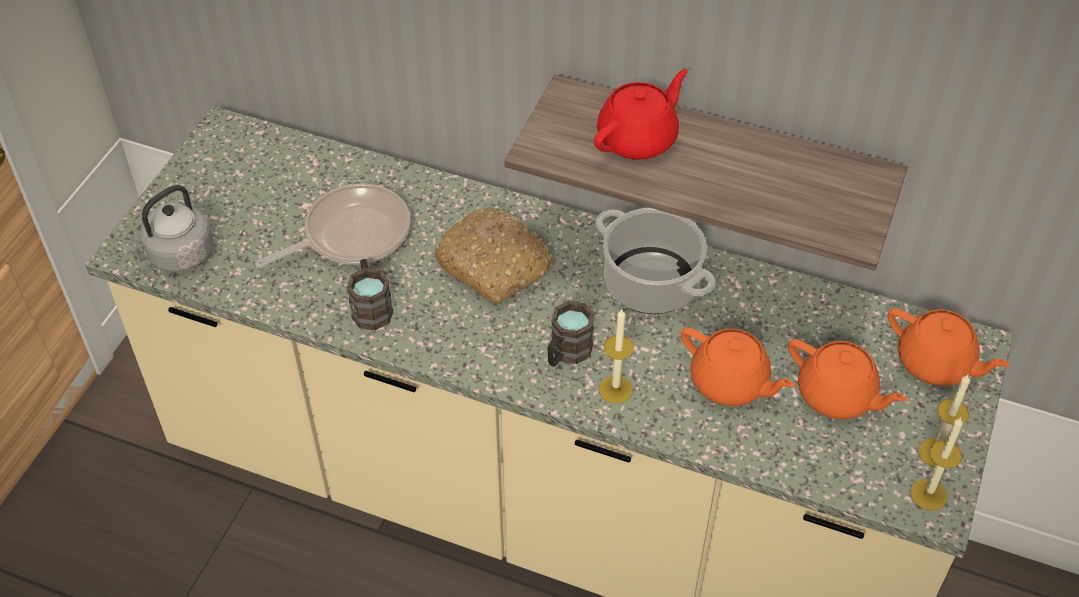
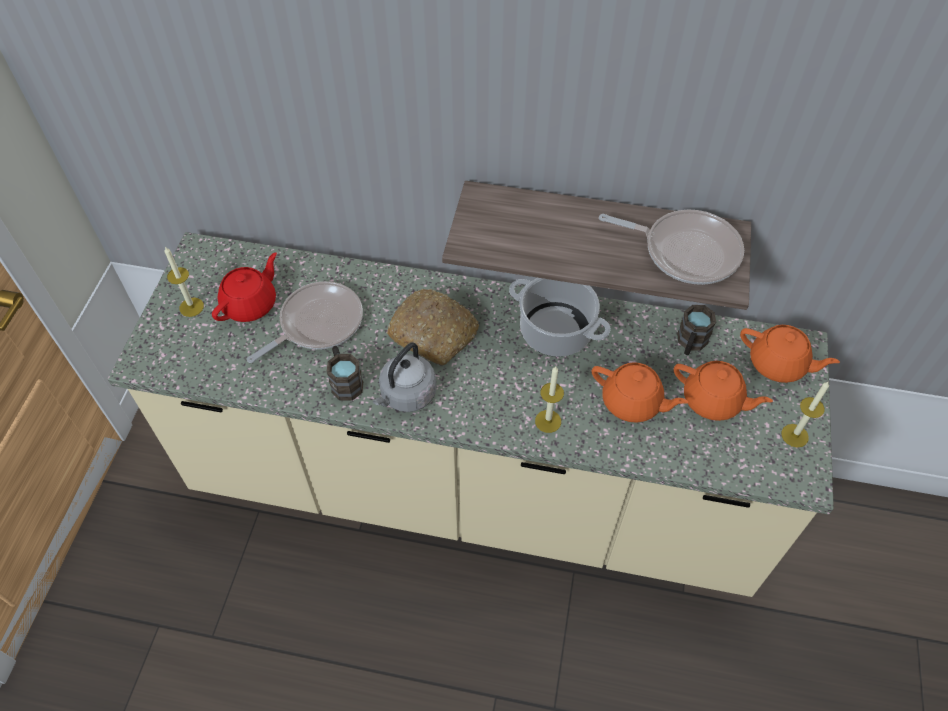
camera: 10 degrees left, 5 degrees up
grey kettle [121,185,213,272] -> grey kettle moved to [373,343,436,412]
brown mug [547,301,595,367] -> brown mug moved to [677,305,716,355]
red teapot [594,69,688,160] -> red teapot moved to [212,252,277,322]
candle [910,418,963,510] -> candle moved to [164,246,204,317]
none -> frying pan [599,209,744,285]

